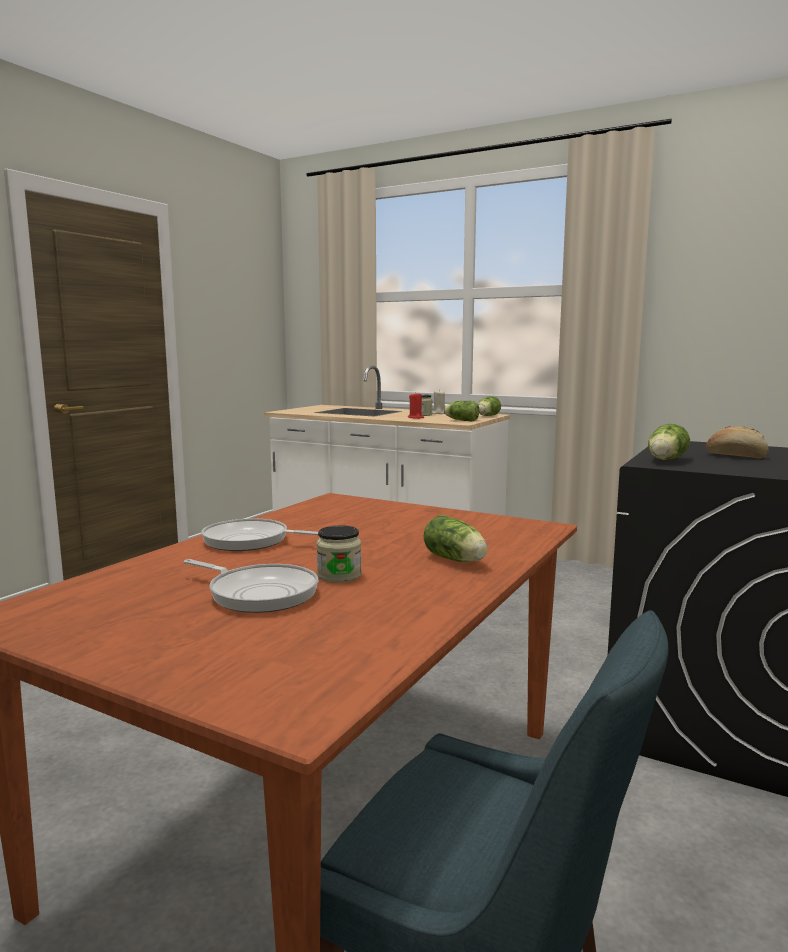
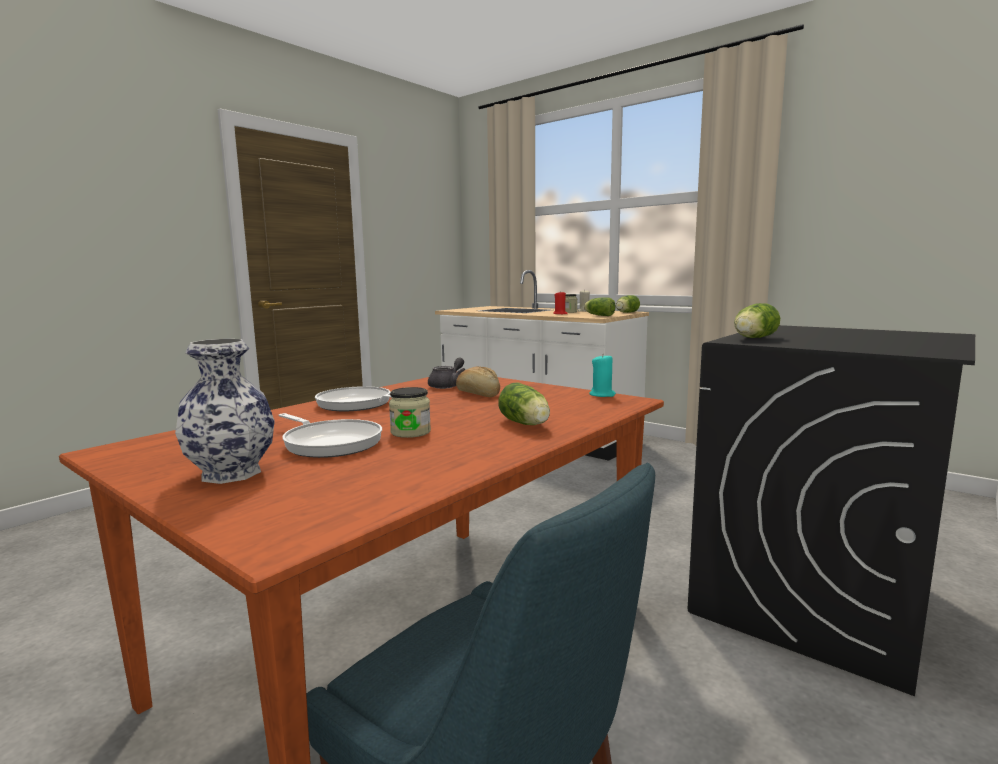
camera: 10 degrees right, 0 degrees up
bread [706,426,769,458] -> bread moved to [456,366,500,397]
none -> vase [175,339,275,484]
none -> grey teapot [428,358,465,389]
none -> turquoise candle [589,353,616,397]

